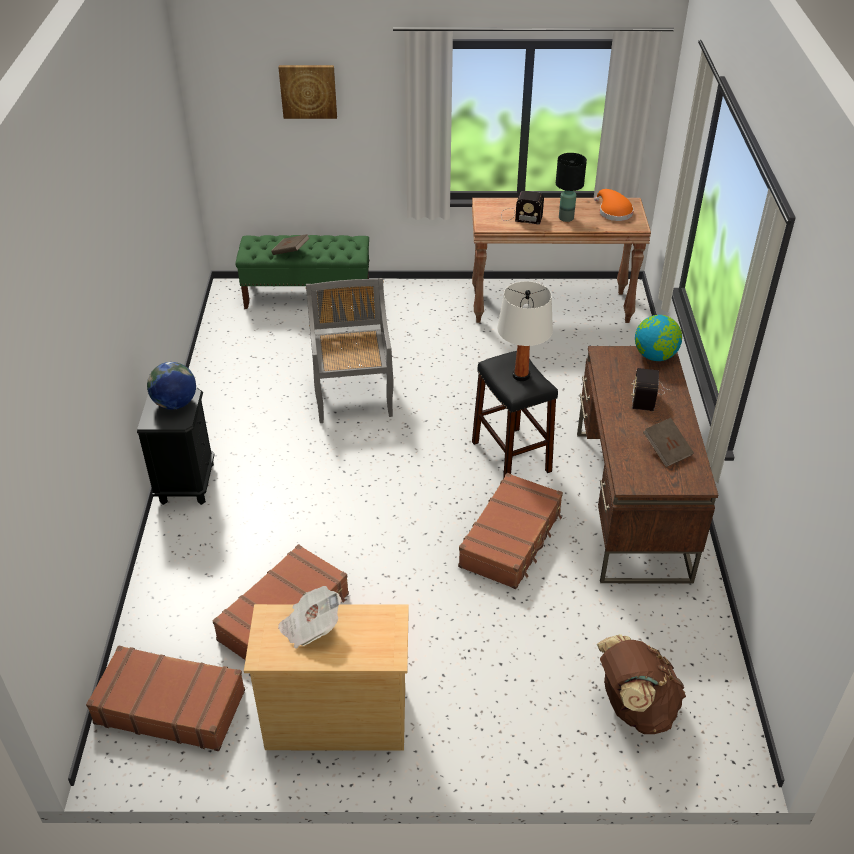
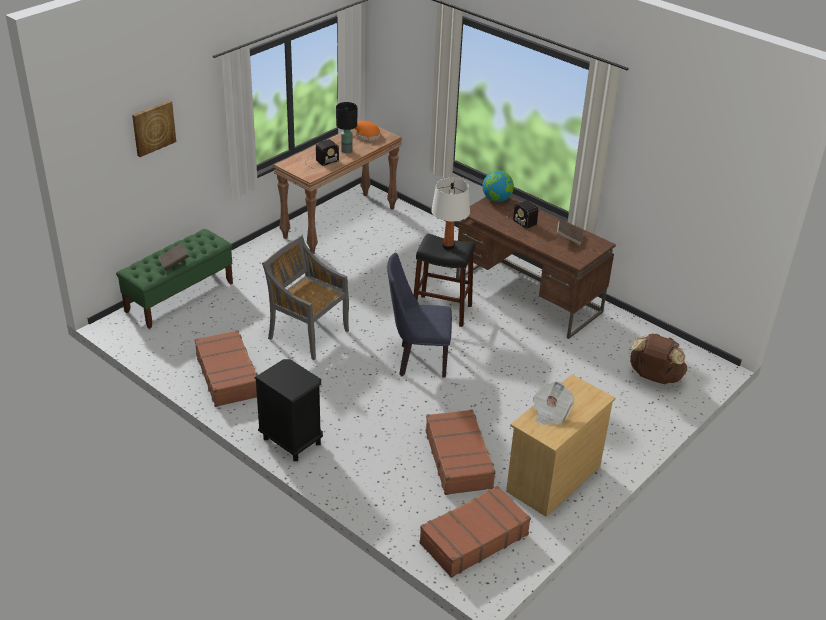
camera: 50 degrees left, 5 degrees down
globe [147,362,196,410] -> none
brown suitcase [458,473,563,589] -> brown suitcase moved to [194,330,258,407]
none -> blue chair [387,253,452,378]

